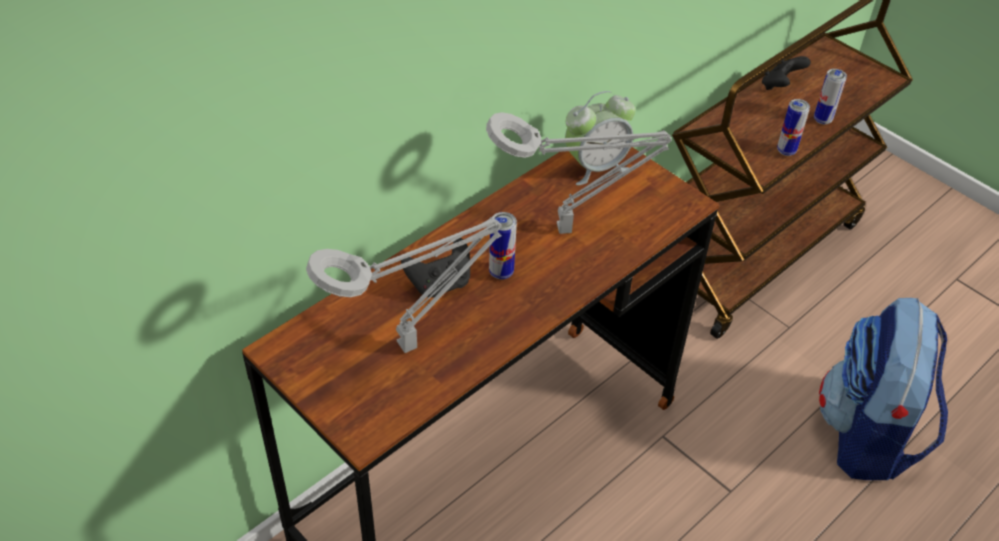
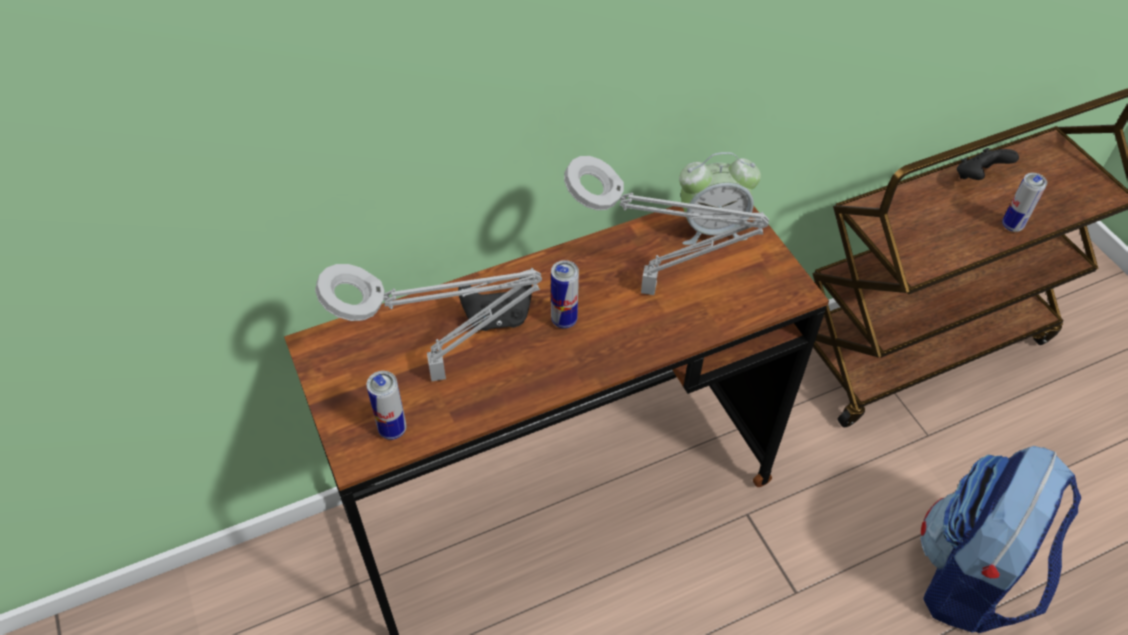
camera: 20 degrees right, 5 degrees up
can [777,99,810,156] -> can moved to [366,371,406,440]

